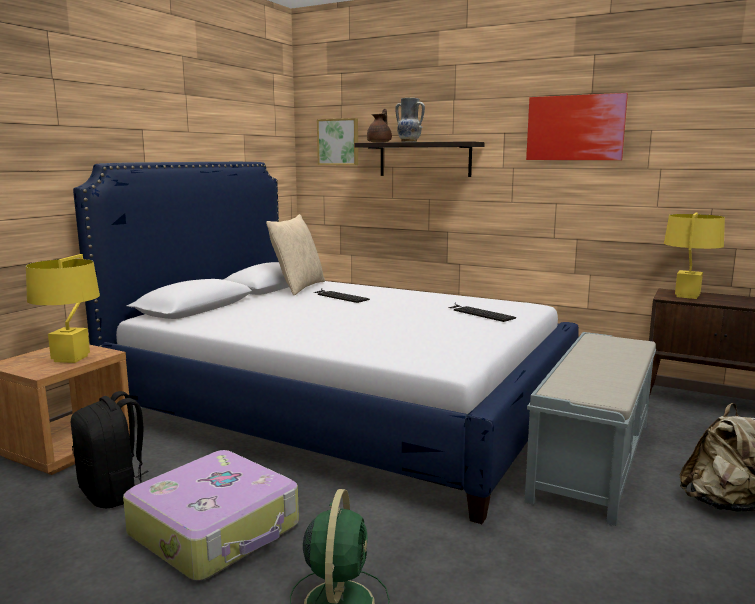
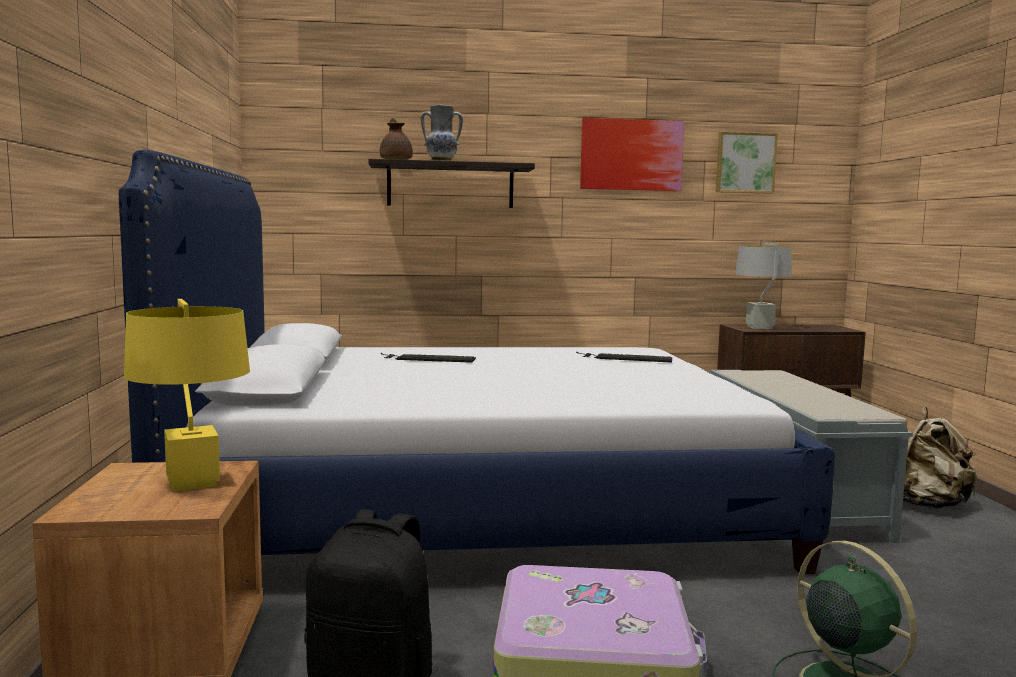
camera: 35 degrees left, 5 degrees down
beige pillow [266,214,325,295] -> none
picture [317,118,358,165] -> picture moved to [716,132,778,194]
yellow table lamp [664,213,725,299] -> grey table lamp [735,243,792,329]

